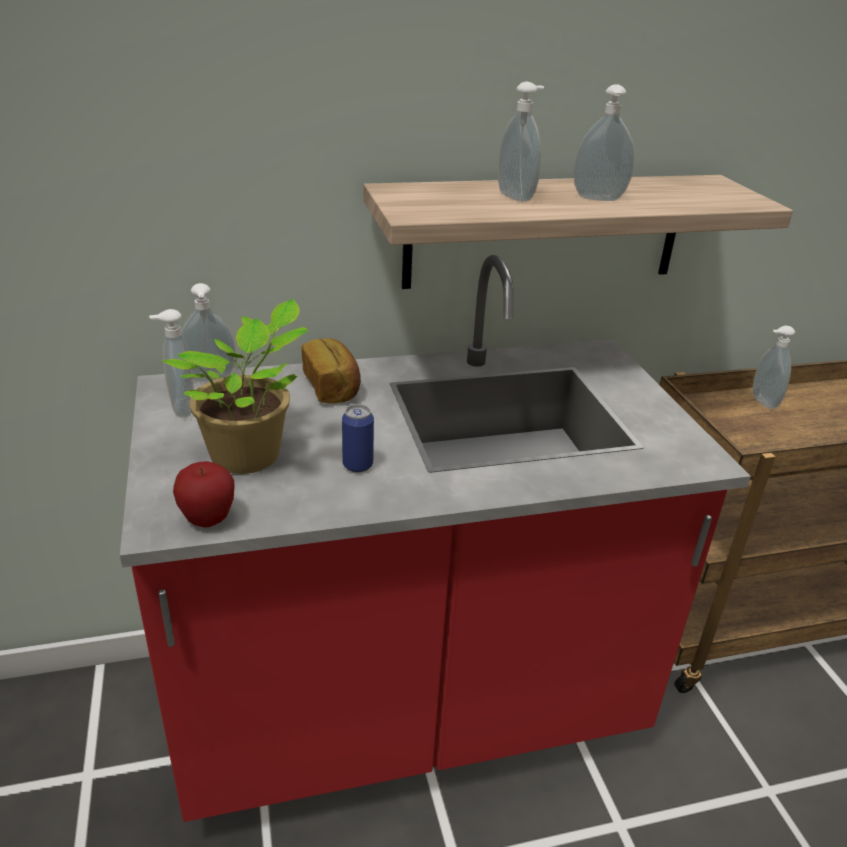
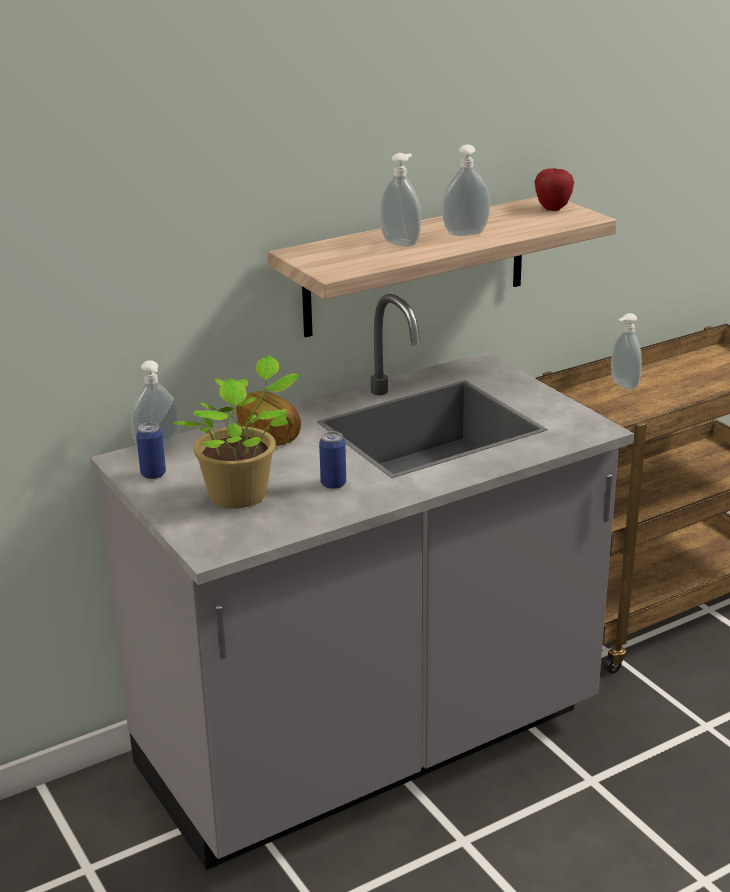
camera: 15 degrees left, 5 degrees down
red counter [120,255,751,822] -> grey counter [90,294,634,870]
soap dispenser [149,309,194,418] -> can [136,423,166,479]
apple [173,461,235,528] -> apple moved to [534,168,574,211]

